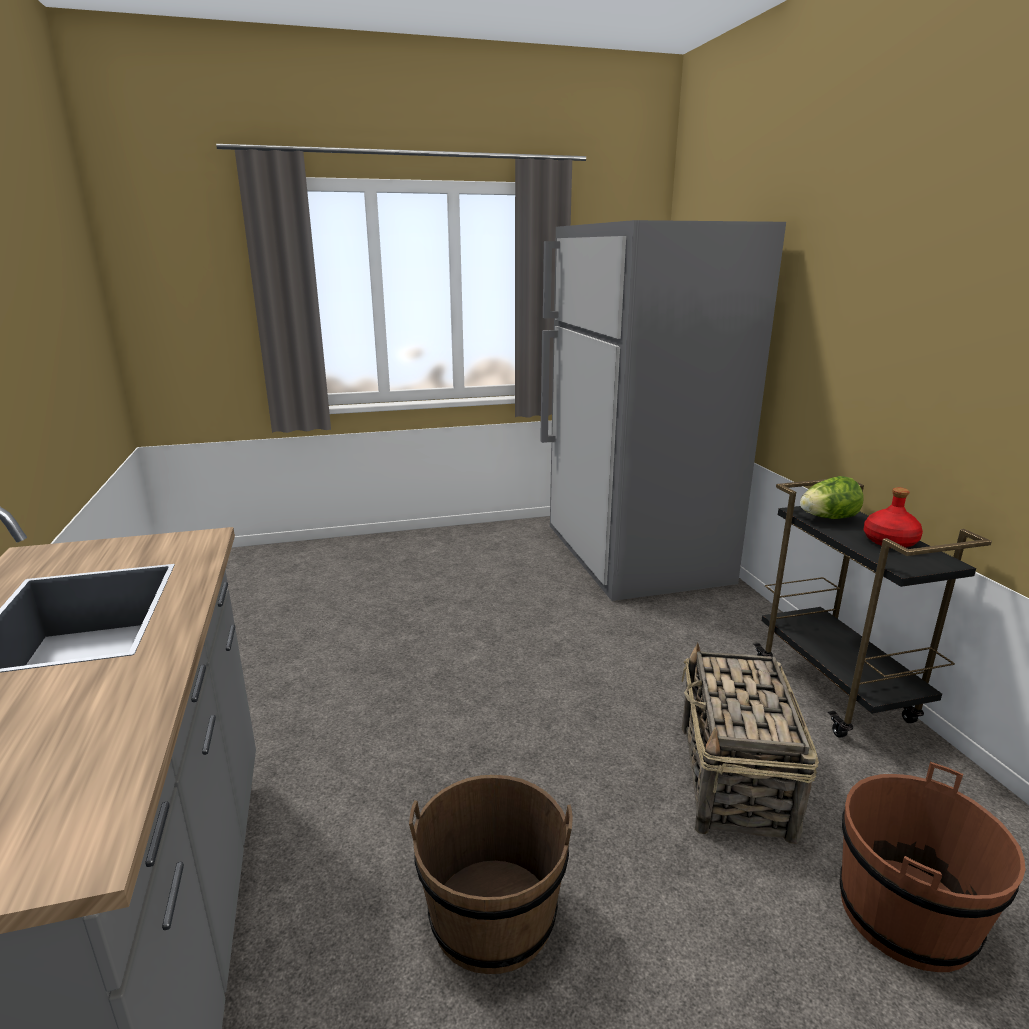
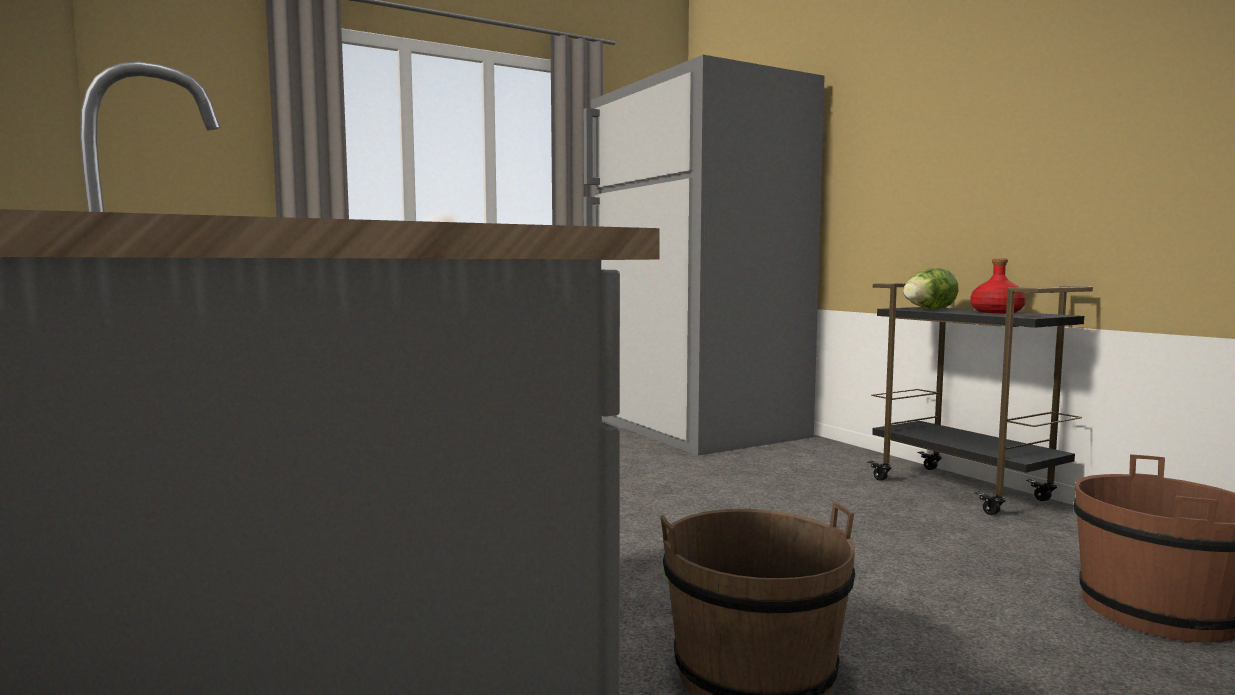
camera: 15 degrees left, 15 degrees down
basket [681,643,819,844] -> none

